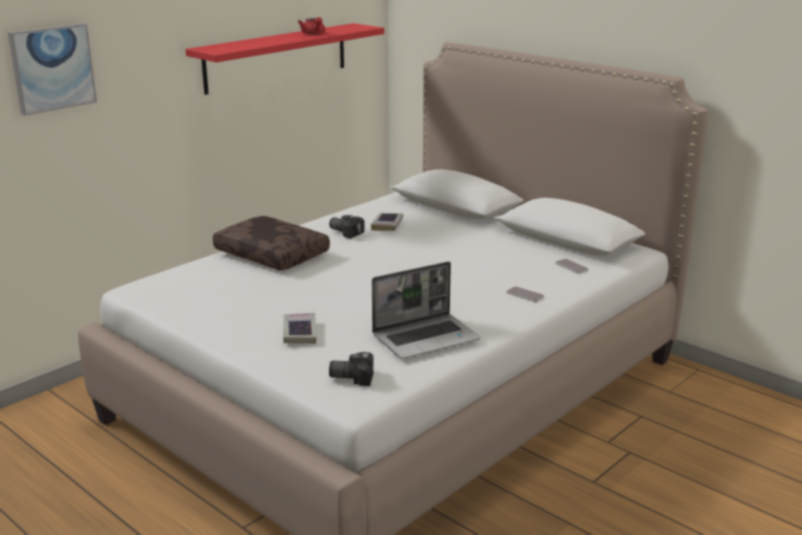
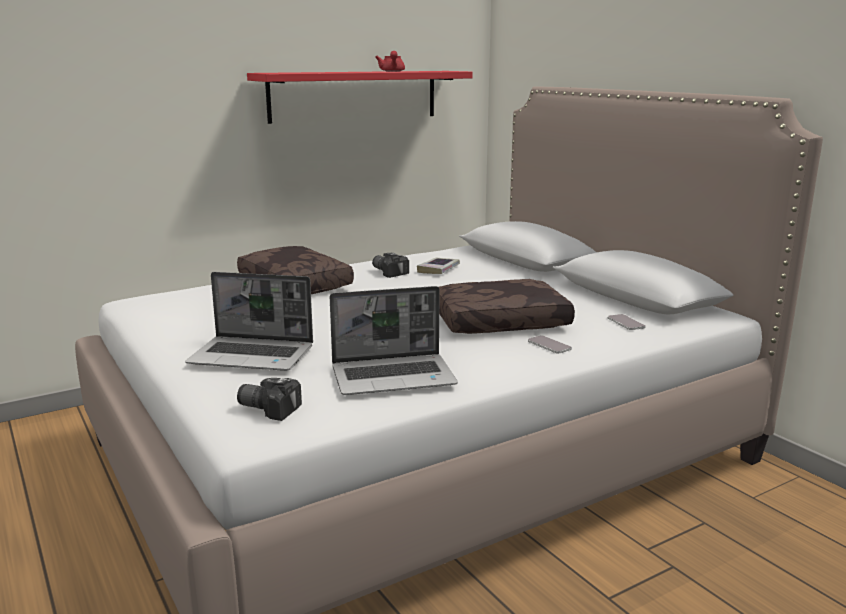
camera: 15 degrees right, 5 degrees down
picture [8,23,97,115] -> none
book [283,313,316,344] -> laptop [185,272,313,371]
none -> brown pillow [439,279,575,334]

